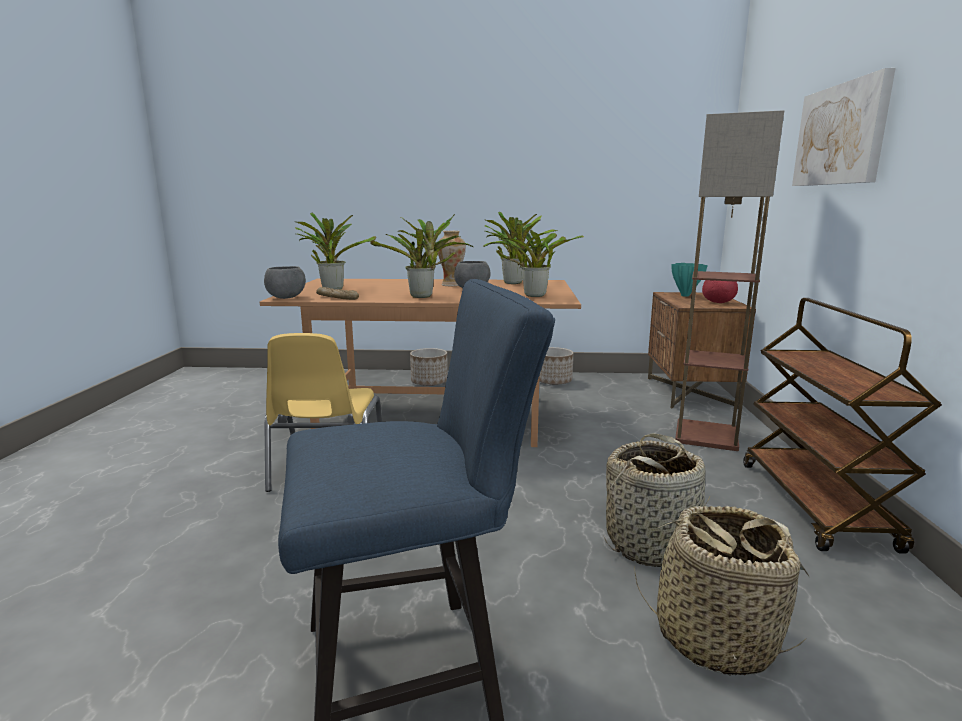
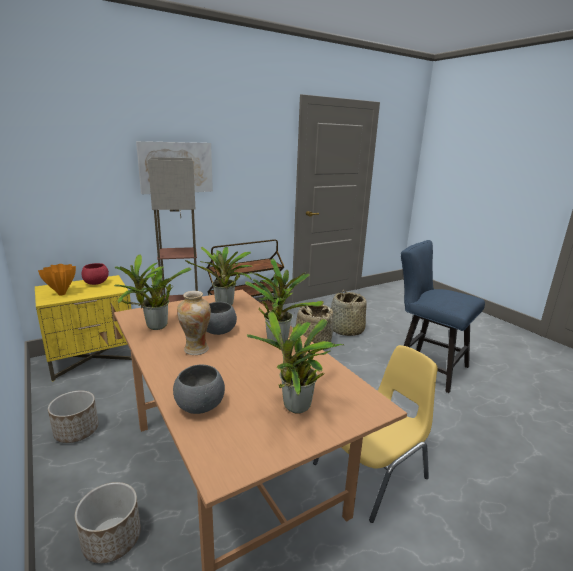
camera: 125 degrees left, 5 degrees up
grey bowl [264,266,306,299] -> grey bowl moved to [173,365,225,414]
bread [316,287,359,300] -> none
brown nightstand [648,292,756,409] -> yellow nightstand [35,275,132,381]
turquoise vase [671,263,708,297] -> orange vase [38,264,76,295]

